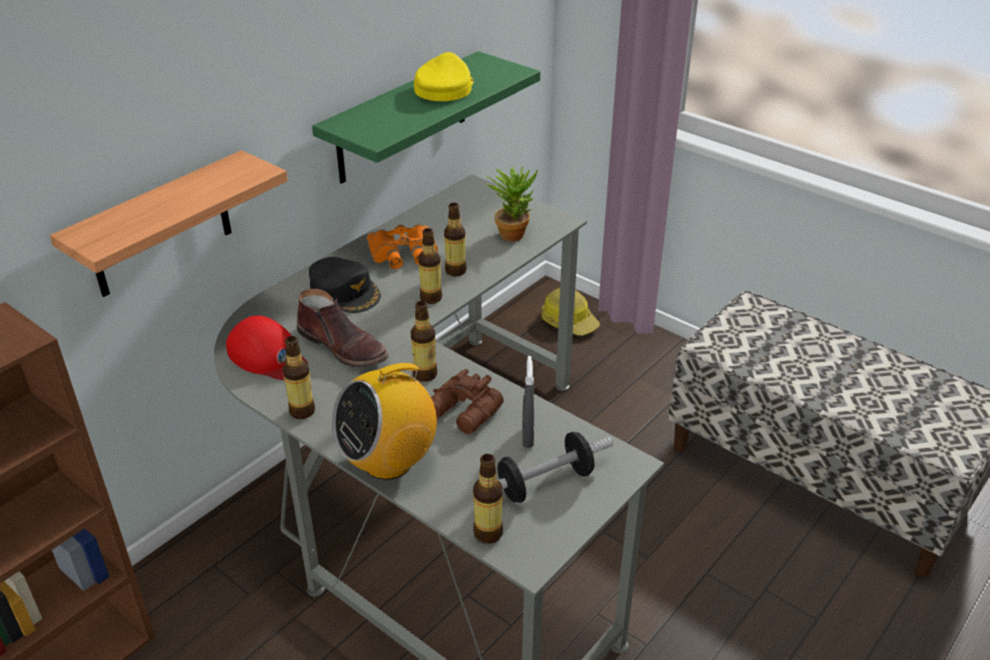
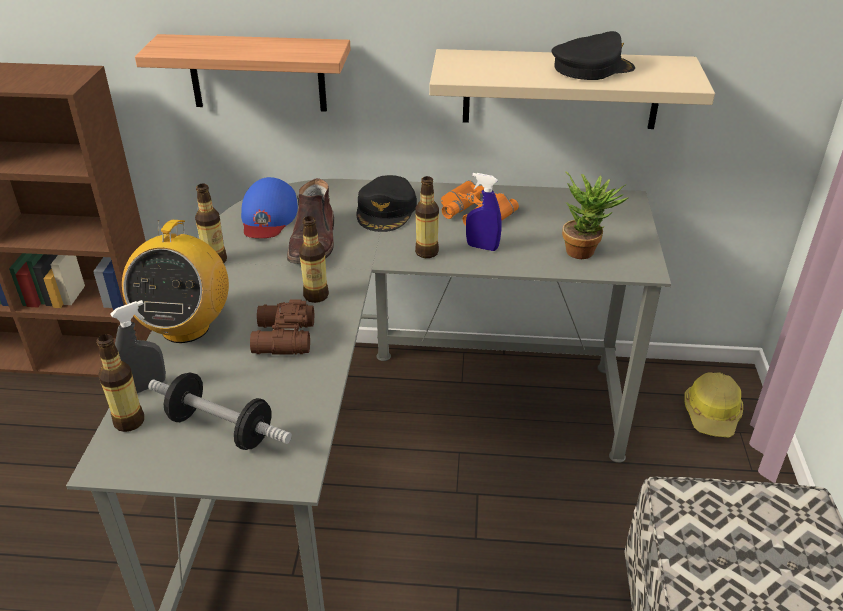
camera: 55 degrees right, 0 degrees up
red cap [226,315,308,380] -> blue cap [241,177,298,238]
green shelf [312,51,540,184] -> beige shelf [429,49,715,129]
radio [332,354,437,480] -> radio turned 105 degrees counterclockwise [122,220,229,343]
yellow cap [414,52,474,101] -> black cap [552,31,635,80]
bottle [444,203,466,276] -> blue spray bottle [466,173,502,251]
grey spray bottle [522,356,534,448] -> grey spray bottle moved to [110,300,166,393]

